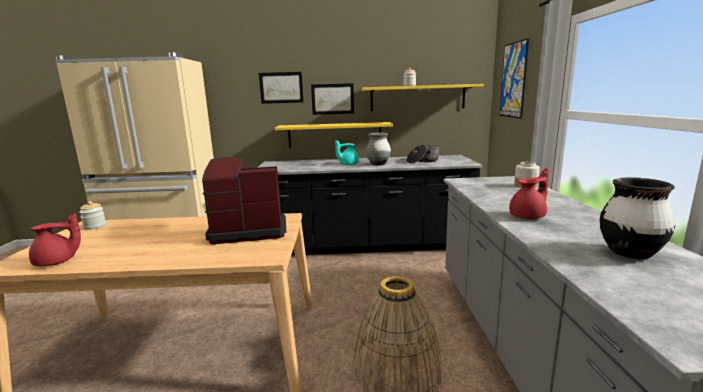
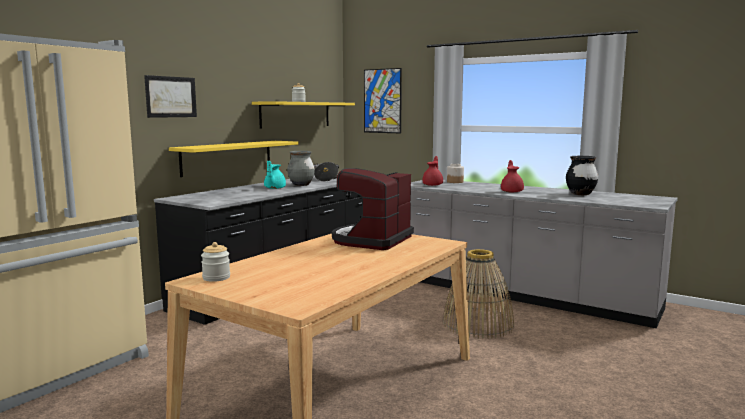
camera: 55 degrees left, 5 degrees down
red teapot [29,213,81,266] -> red teapot moved to [423,156,443,186]
picture [311,83,354,115] -> none

